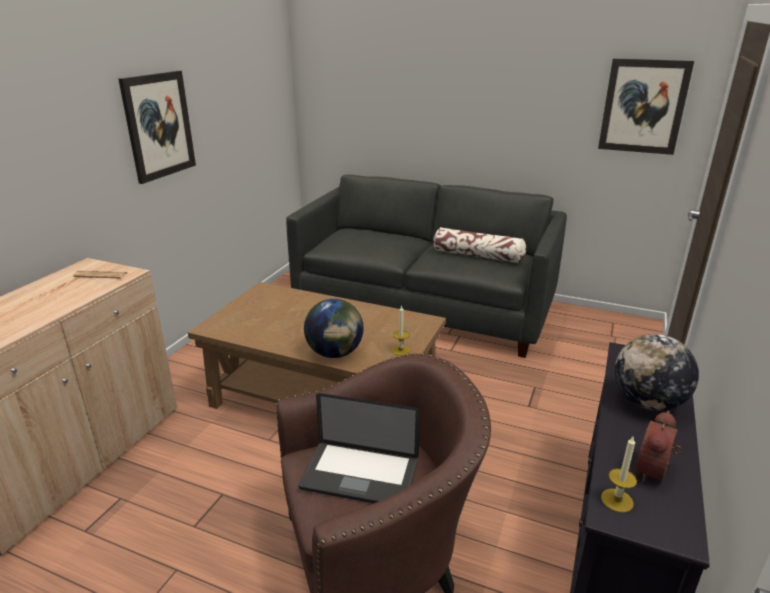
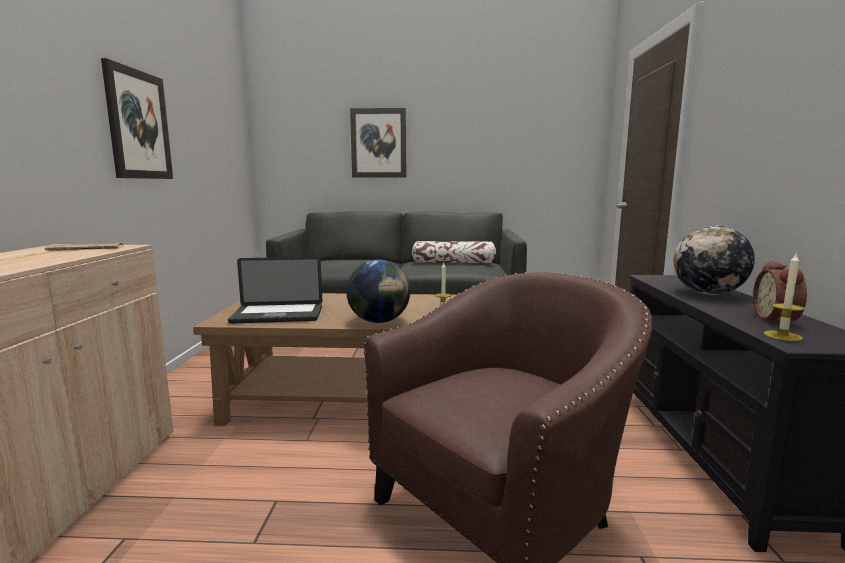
camera: 20 degrees left, 15 degrees down
laptop [298,393,420,503] -> laptop moved to [228,257,322,324]
picture [598,58,694,155] -> picture moved to [350,108,406,178]

